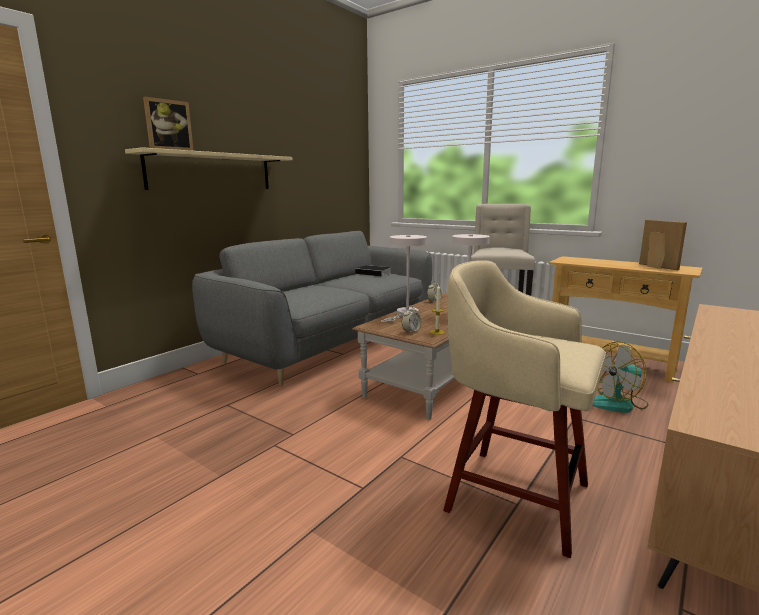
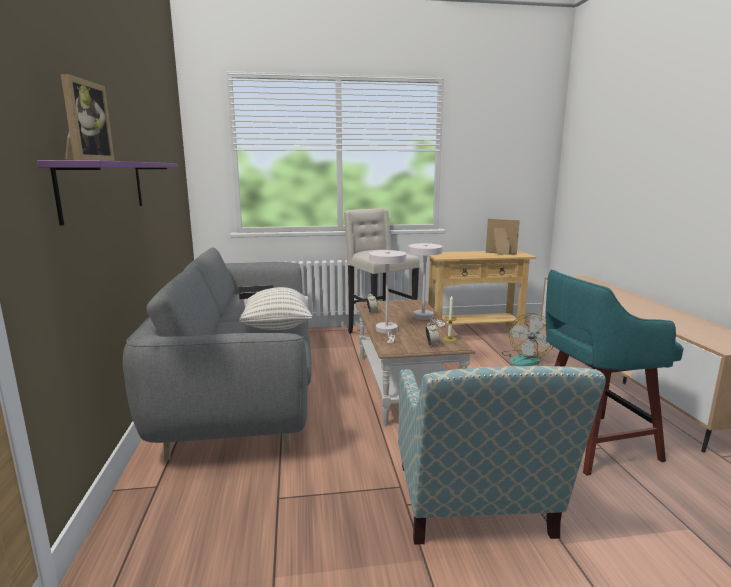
camera: 45 degrees left, 0 degrees up
beige shelf [125,147,292,190] -> purple shelf [37,160,178,226]
beige stool [443,260,606,558] -> turquoise stool [546,270,684,476]
none -> pillow [239,287,312,330]
none -> armchair [398,366,606,545]

